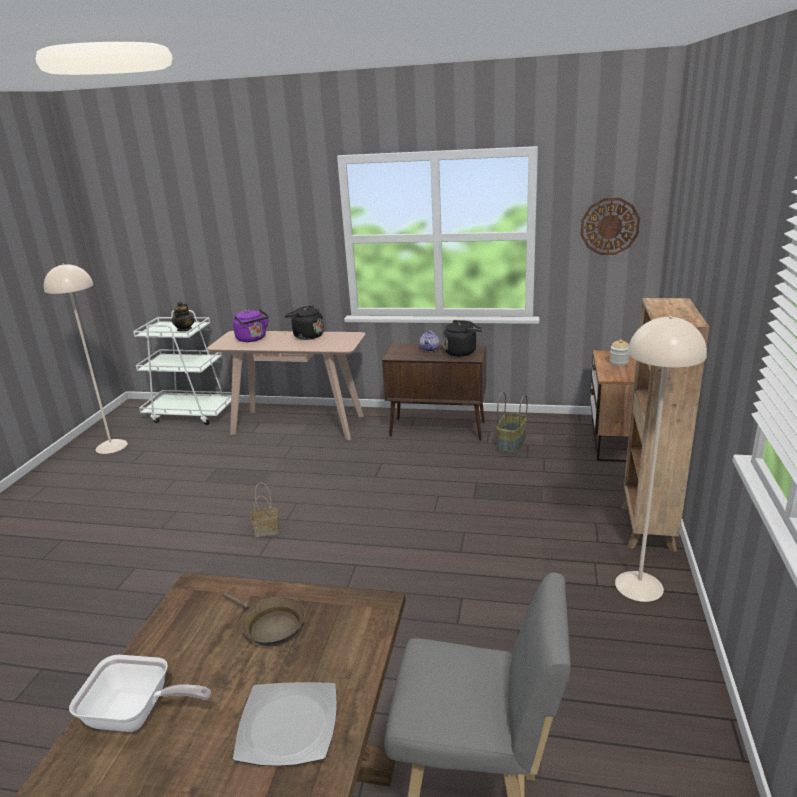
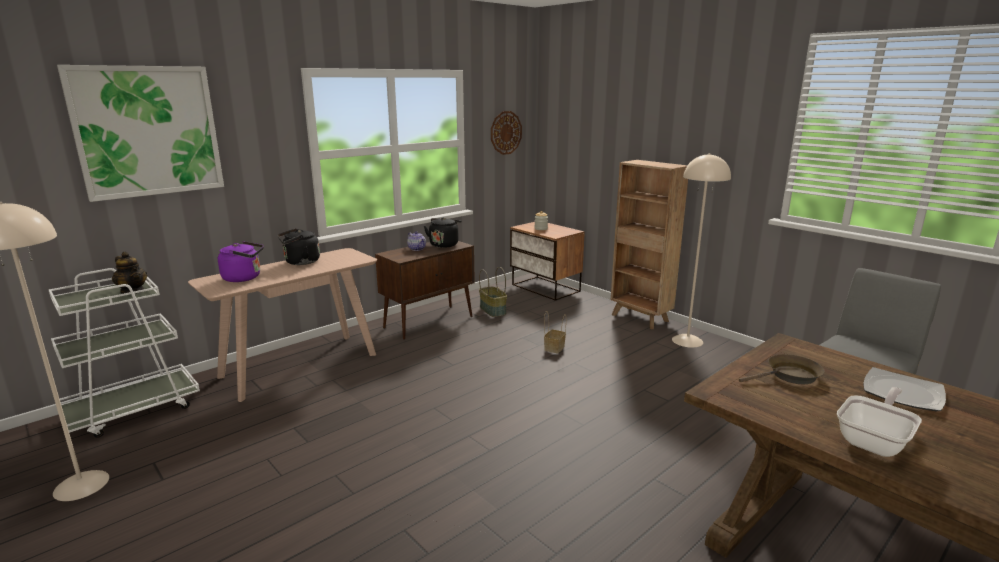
camera: 55 degrees left, 5 degrees down
basket [251,483,279,537] -> basket moved to [544,311,566,353]
none -> picture [57,65,224,202]

